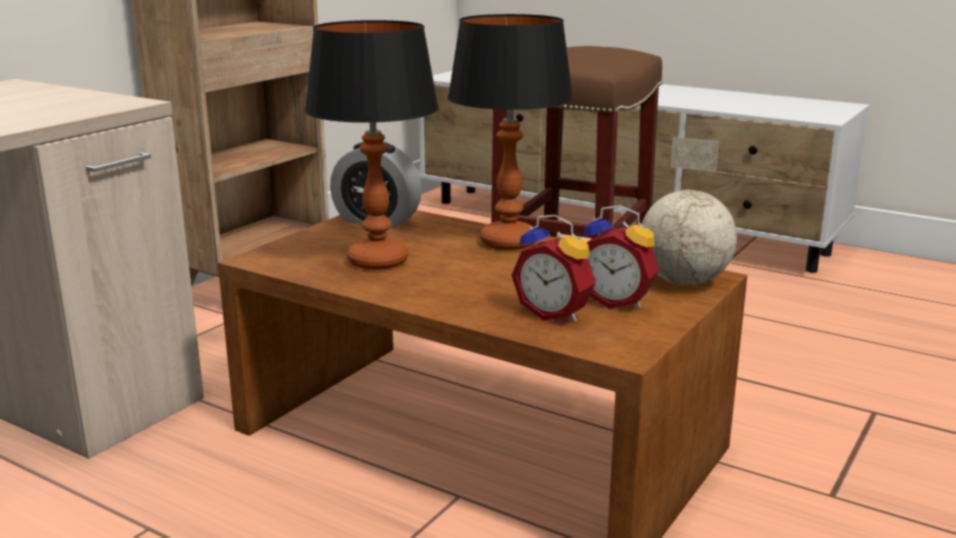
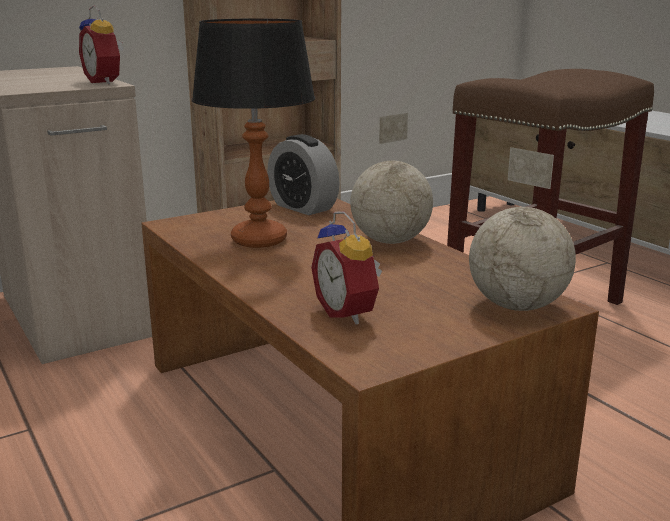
camera: 25 degrees right, 0 degrees up
table lamp [448,14,574,250] -> globe [350,113,433,244]
alarm clock [583,205,659,309] -> alarm clock moved to [79,5,124,84]

